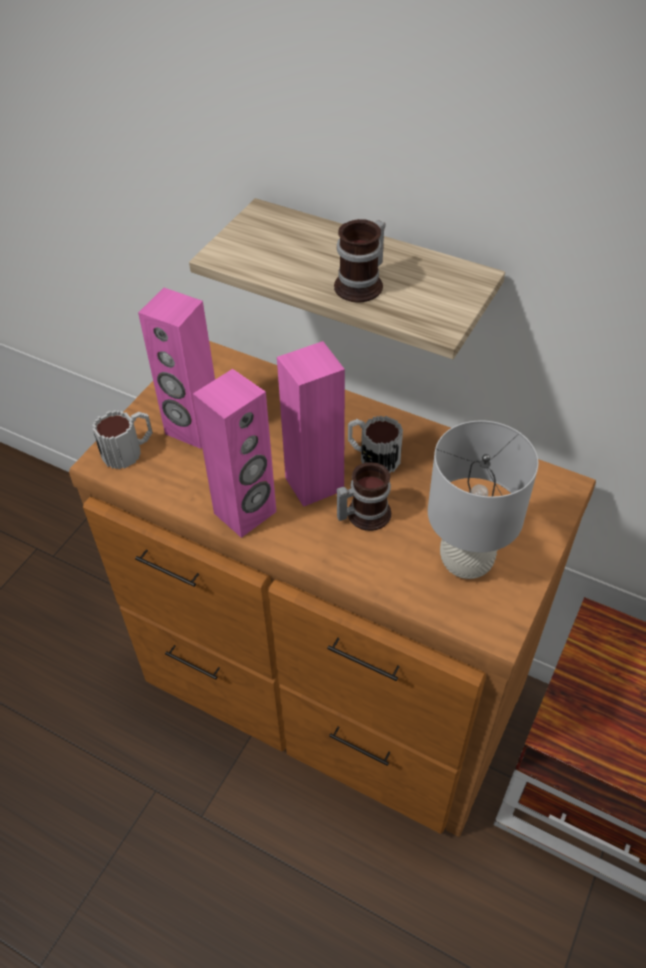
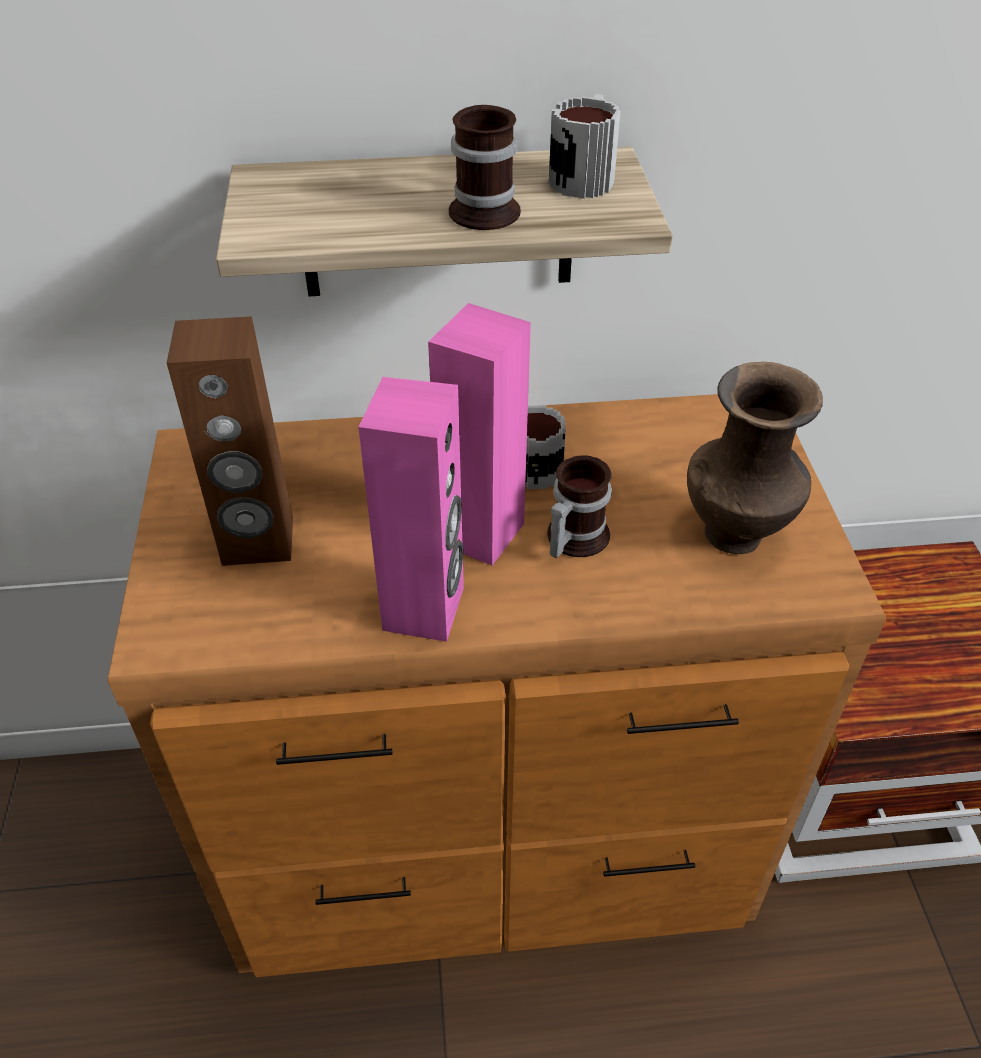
camera: 35 degrees left, 5 degrees down
mug [92,410,153,469] -> mug moved to [549,94,621,199]
pink speaker [138,288,215,449] -> brown speaker [167,316,293,566]
grey table lamp [428,421,538,579] -> brown vase [687,362,823,554]

